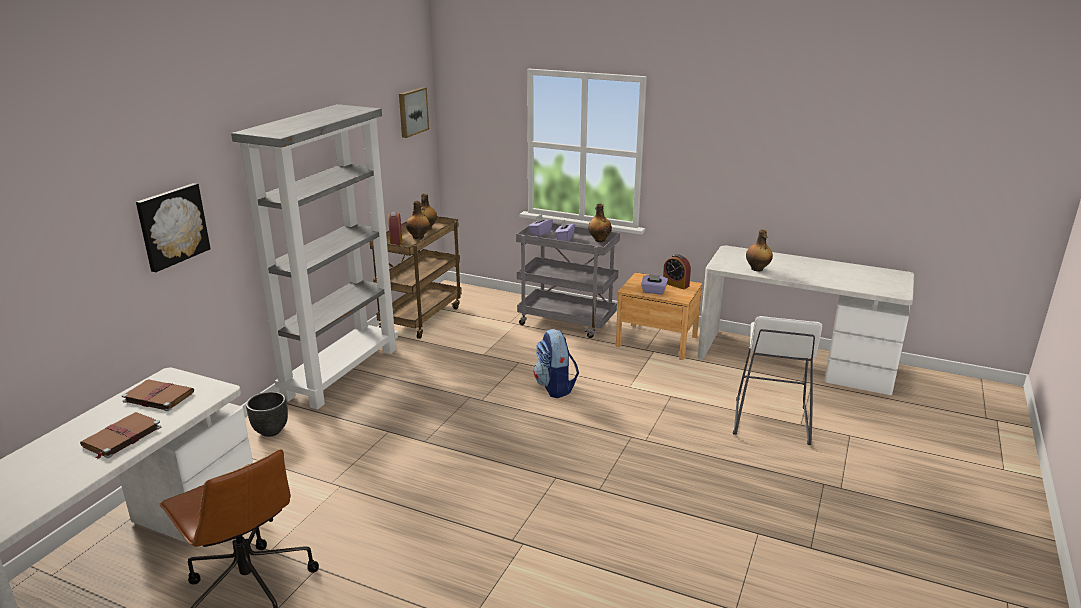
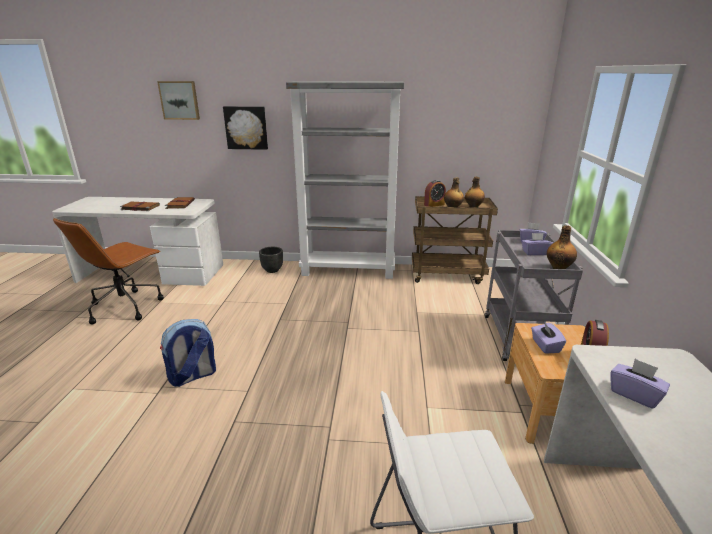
camera: 70 degrees right, 0 degrees up
picture [399,87,429,138] -> picture moved to [157,81,200,120]
backpack [534,329,579,398] -> backpack moved to [160,319,216,387]
bottle [746,229,773,271] -> purple tissue box [611,359,670,409]

